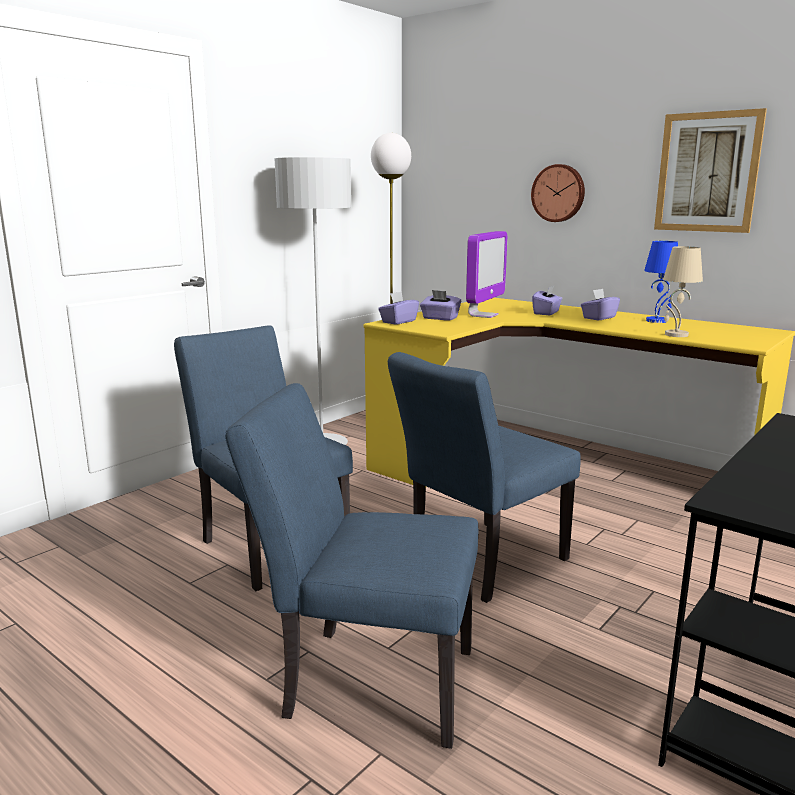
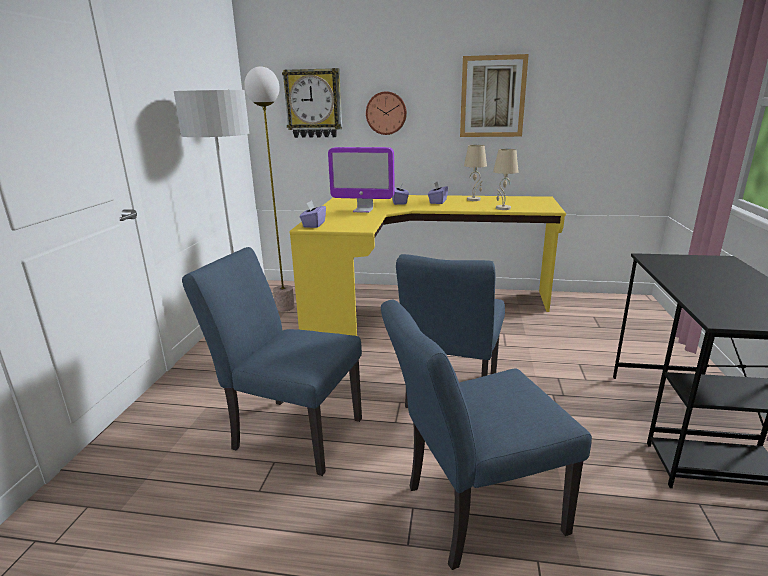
camera: 30 degrees left, 5 degrees up
purple tissue box [420,290,461,320] -> none
monitor [466,231,507,318] -> monitor turned 105 degrees clockwise [328,147,395,213]
blue table lamp [644,241,678,323] -> beige table lamp [464,145,487,201]
none -> wall clock [282,68,342,138]

